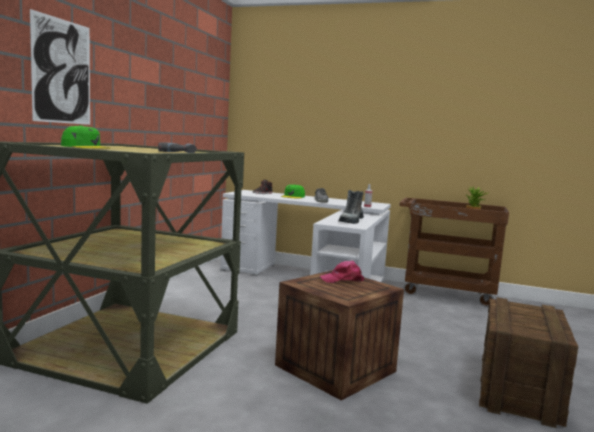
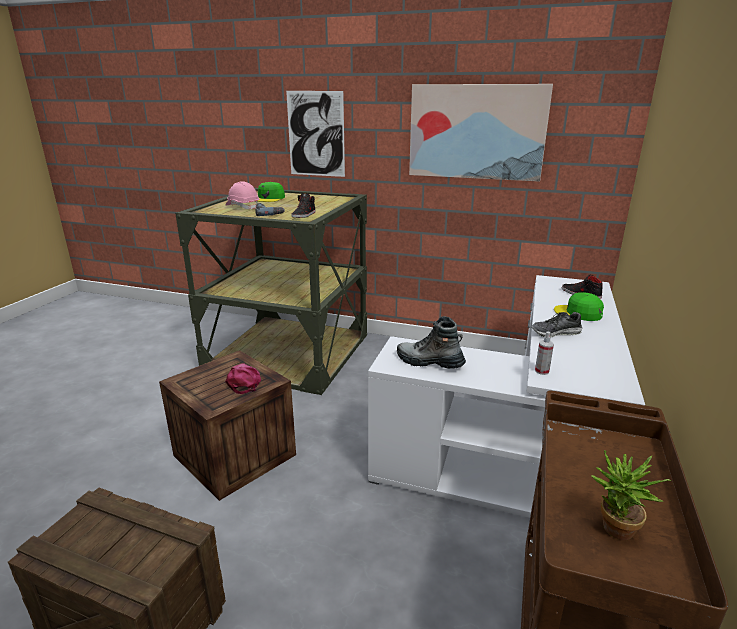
camera: 90 degrees right, 15 degrees up
none -> pink hard hat [225,181,259,209]
none -> black shoe [291,193,316,218]
none -> picture [409,84,553,182]

